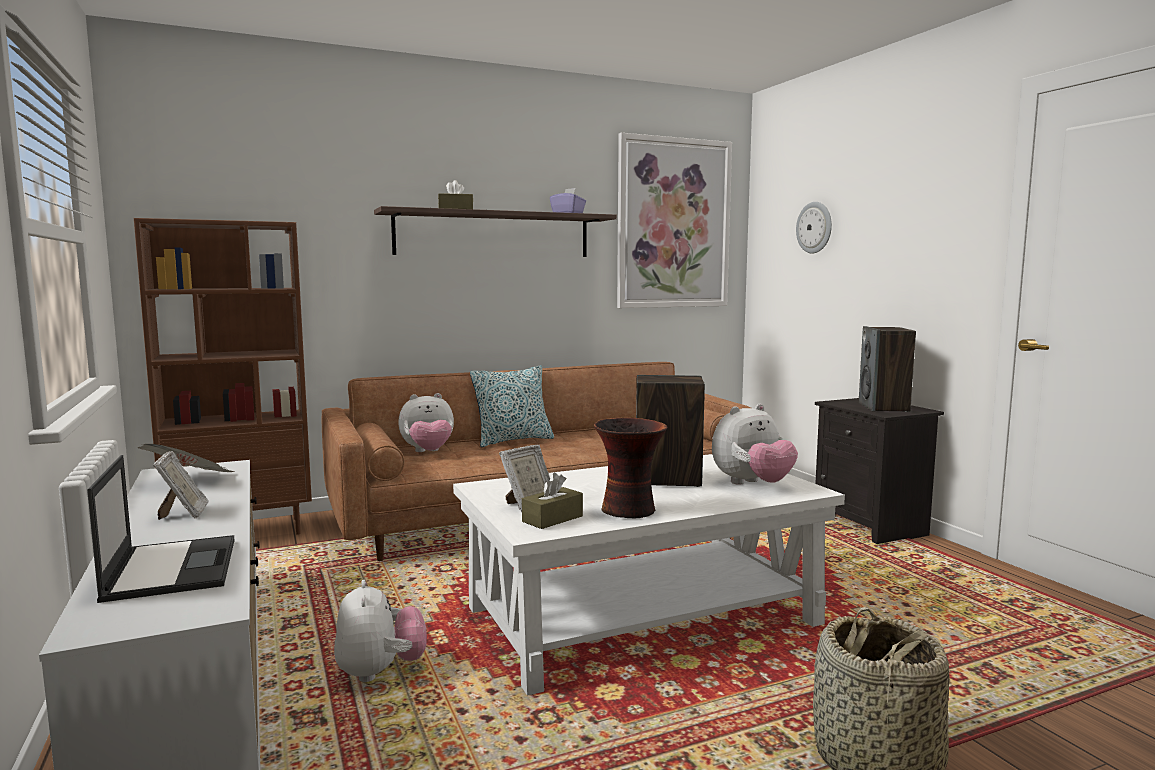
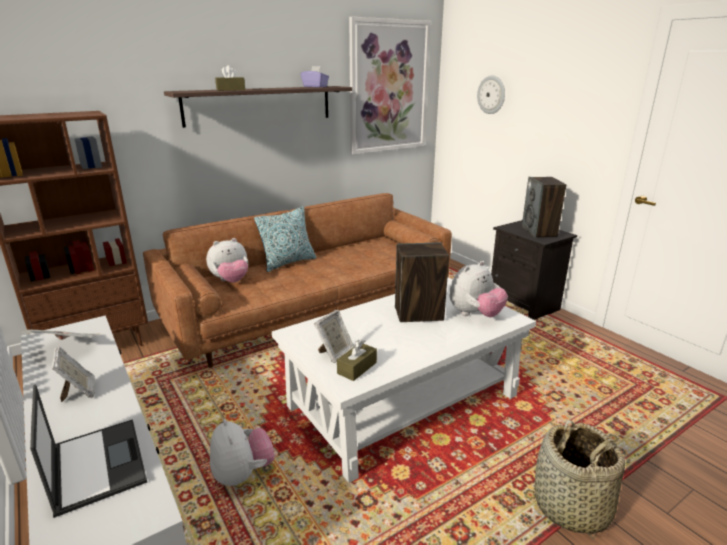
camera: 10 degrees left, 15 degrees up
vase [594,418,667,518] -> none

